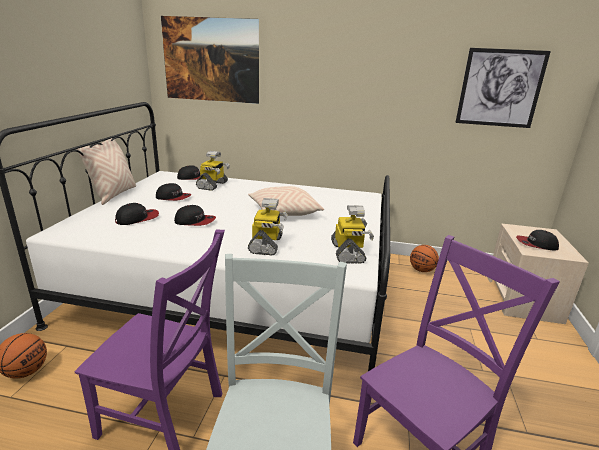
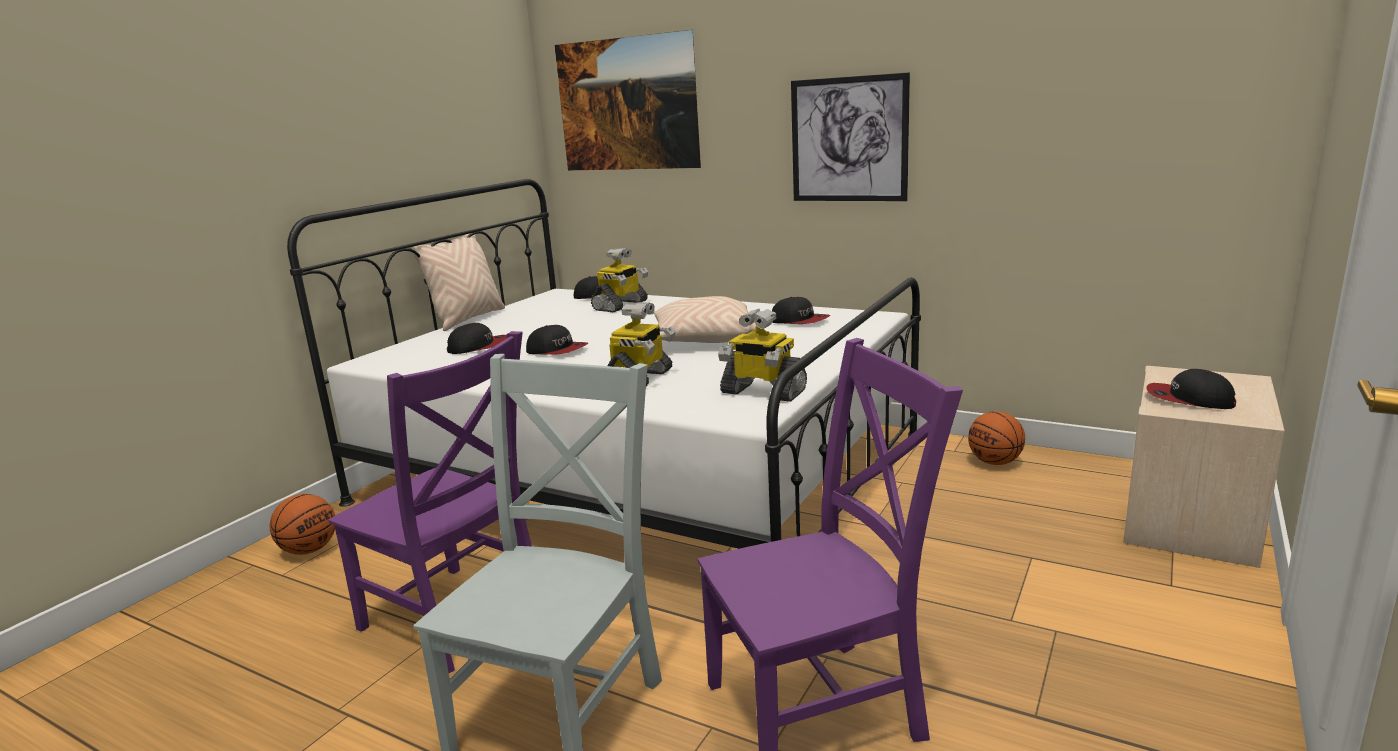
camera: 20 degrees right, 5 degrees down
cap [156,183,192,201] -> cap moved to [772,297,830,324]
toy robot [331,205,374,264] -> toy robot turned 105 degrees clockwise [718,309,807,402]
picture [455,48,551,128] -> picture moved to [791,73,910,201]

